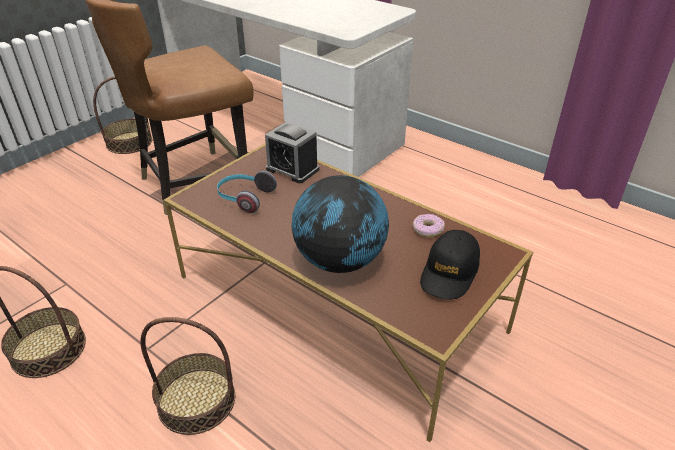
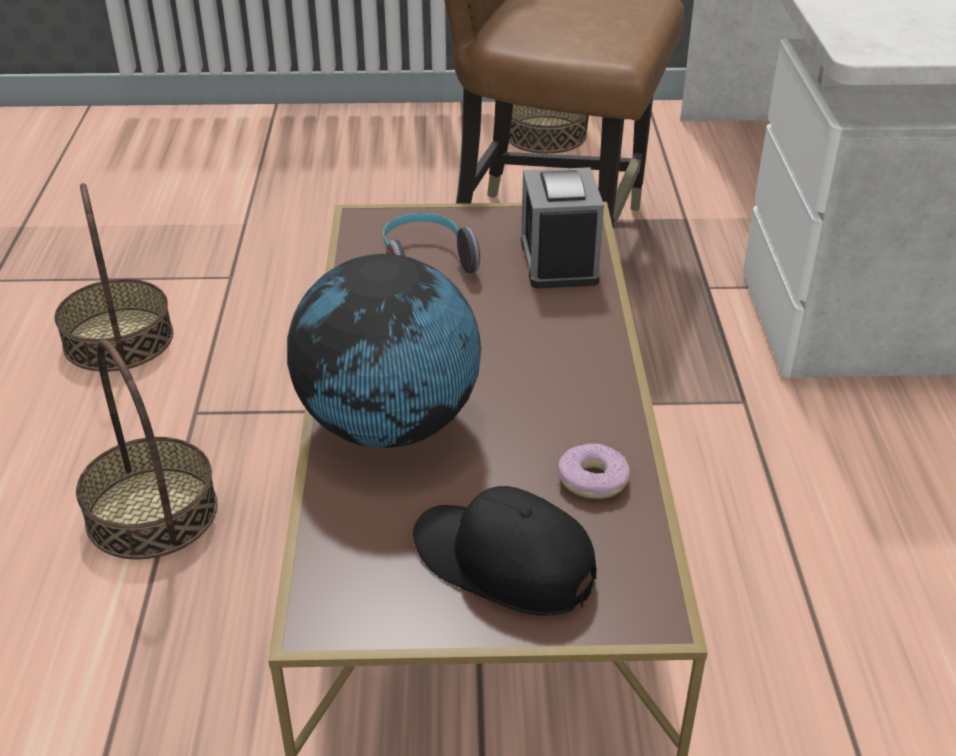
camera: 50 degrees right, 0 degrees up
black cap [420,230,480,300] -> black cap turned 45 degrees clockwise [413,486,596,616]

